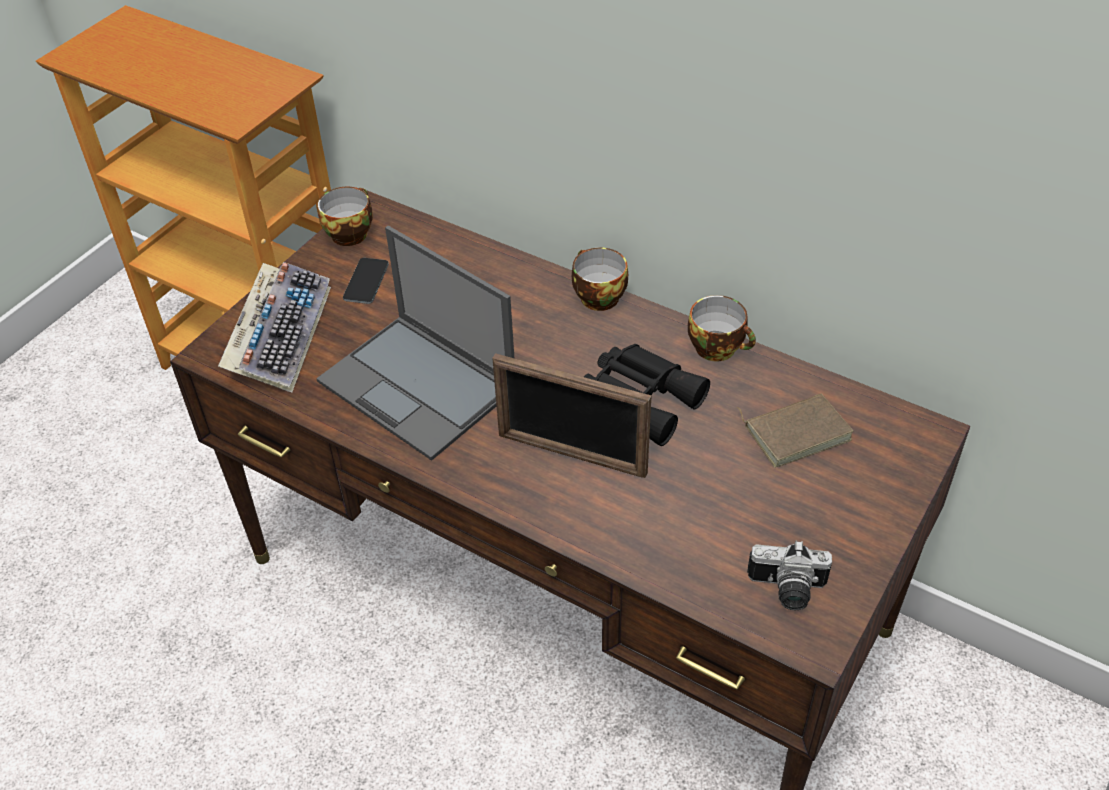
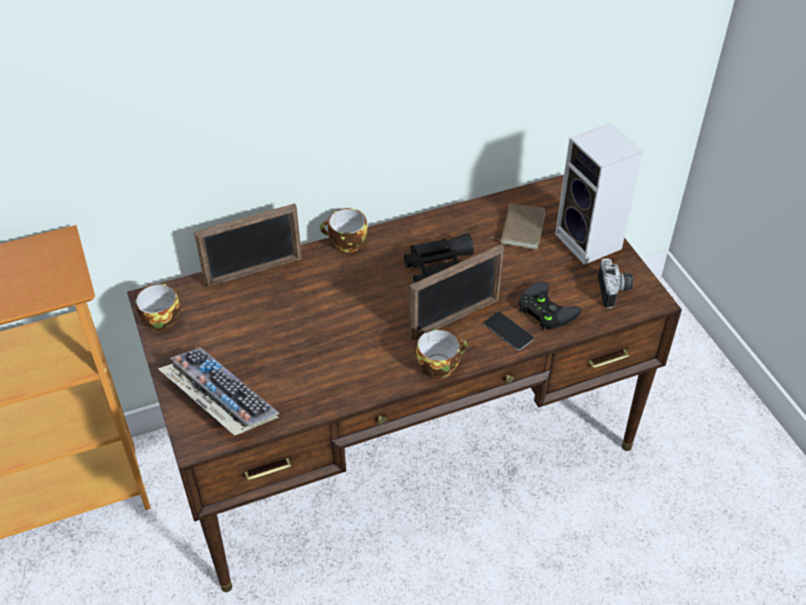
camera: 55 degrees left, 0 degrees up
laptop [316,226,514,461] -> none
phone [343,258,389,304] -> phone moved to [484,312,534,350]
cup [688,295,756,361] -> cup moved to [416,329,468,379]
camera [747,541,832,610] -> camera turned 45 degrees counterclockwise [598,259,633,308]
none -> picture frame [194,203,302,288]
none -> black game controller [519,282,581,330]
none -> speaker [555,123,643,265]

